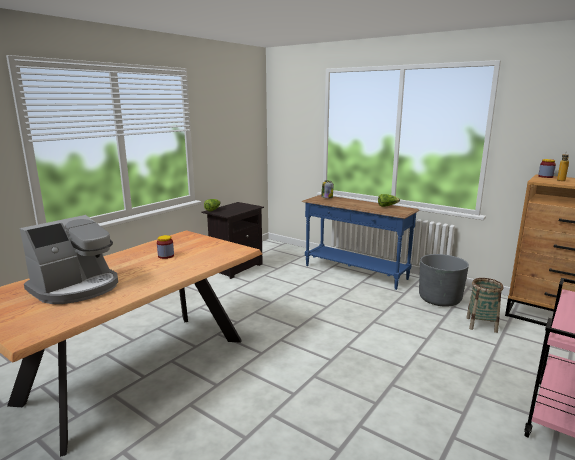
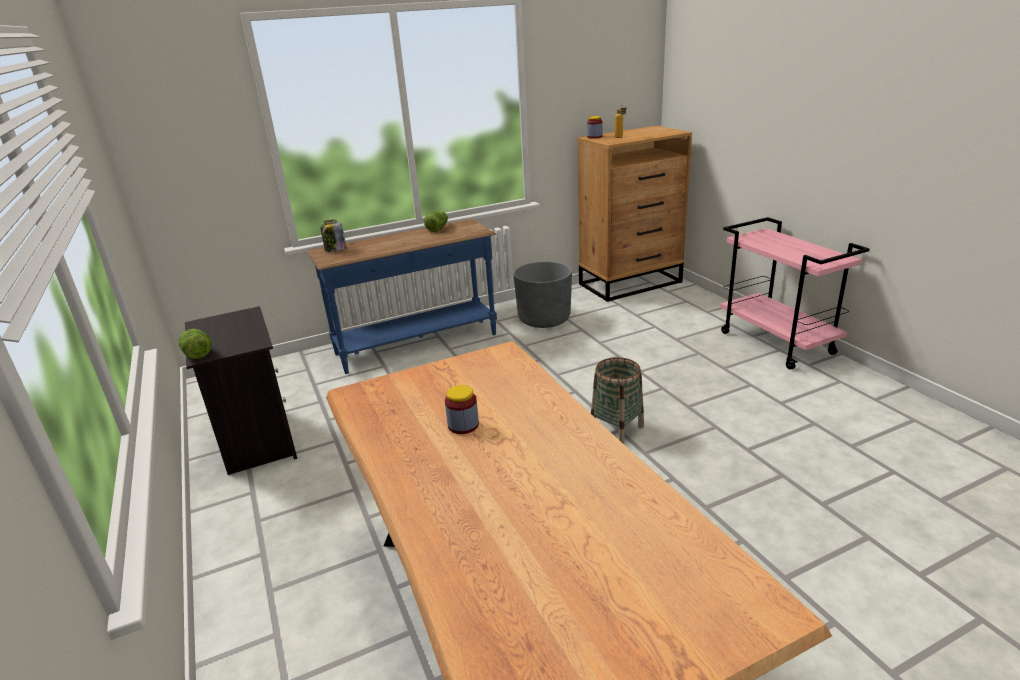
camera: 60 degrees left, 10 degrees up
coffee machine [20,215,118,304] -> none
basket [466,278,503,333] -> basket moved to [591,357,644,444]

